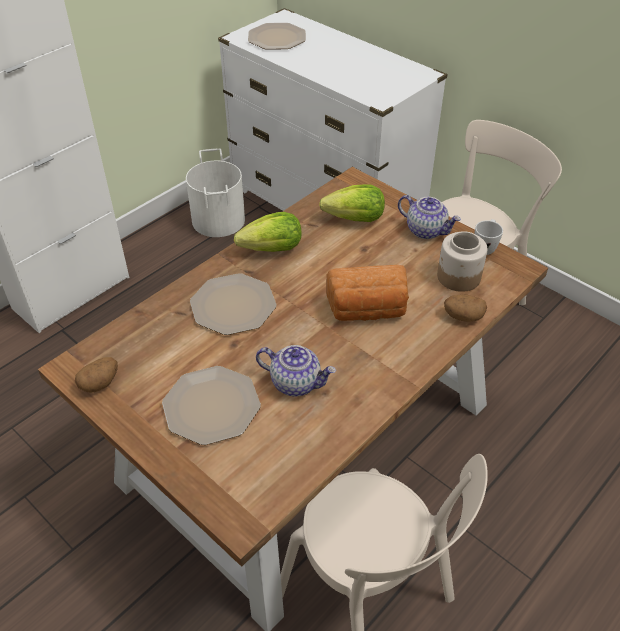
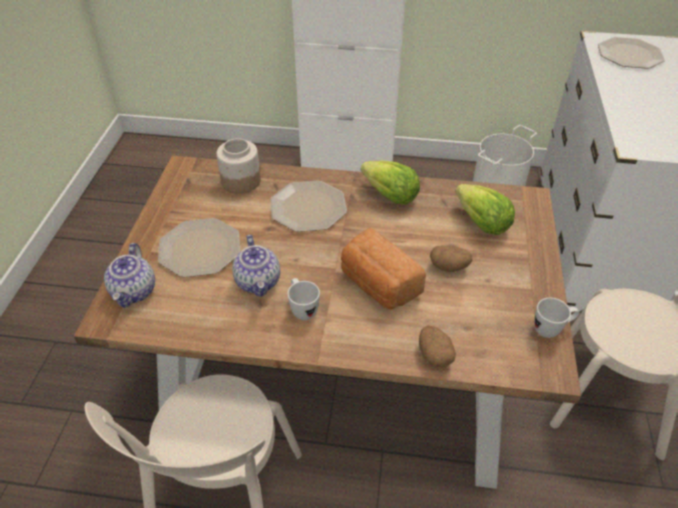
camera: 55 degrees right, 0 degrees up
potato [75,357,118,393] -> potato moved to [430,246,473,272]
teapot [398,195,461,239] -> teapot moved to [104,243,155,308]
jar [437,231,488,292] -> jar moved to [216,138,261,194]
none -> white mug [287,278,320,320]

